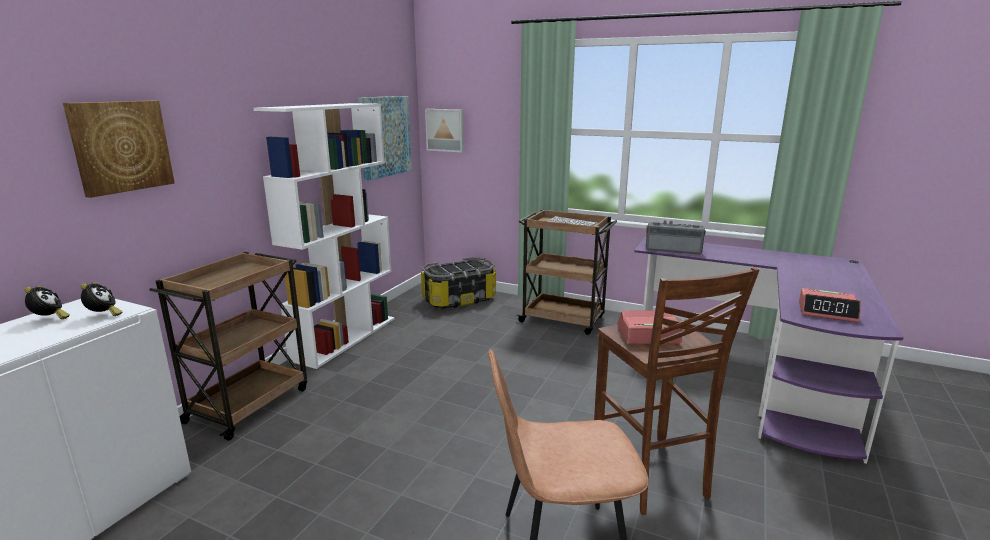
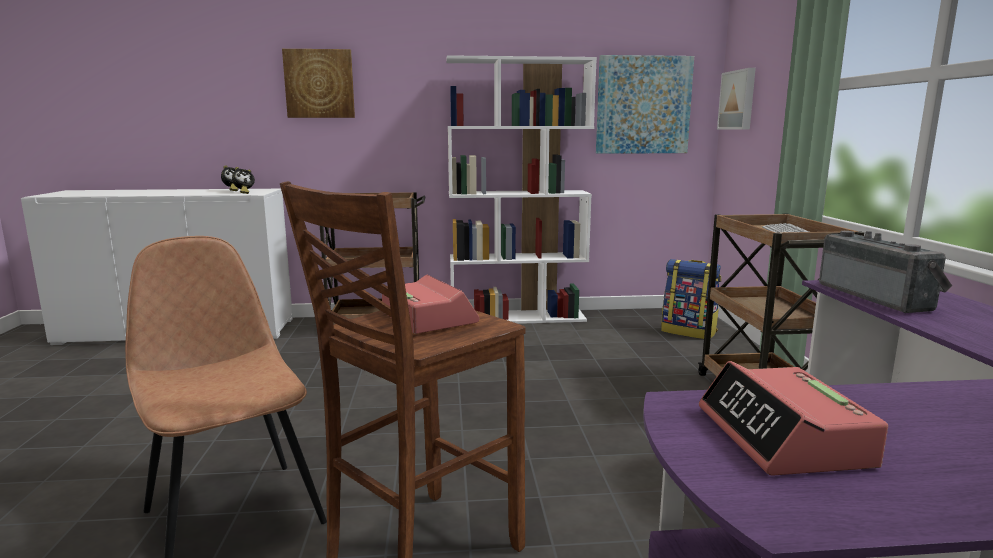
camera: 60 degrees right, 5 degrees down
storage box [421,257,496,309] -> backpack [661,259,721,339]

